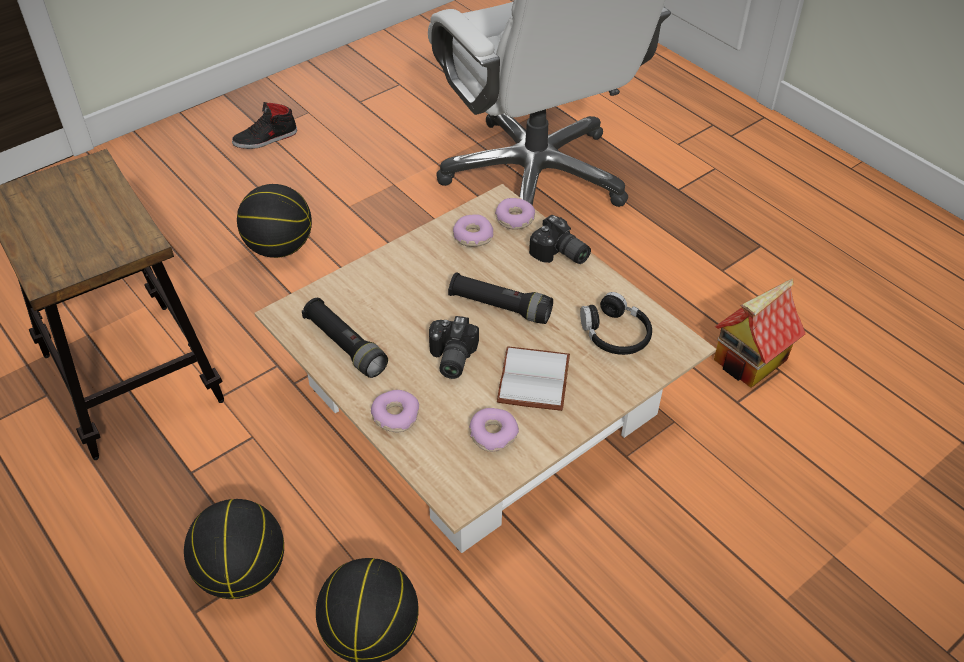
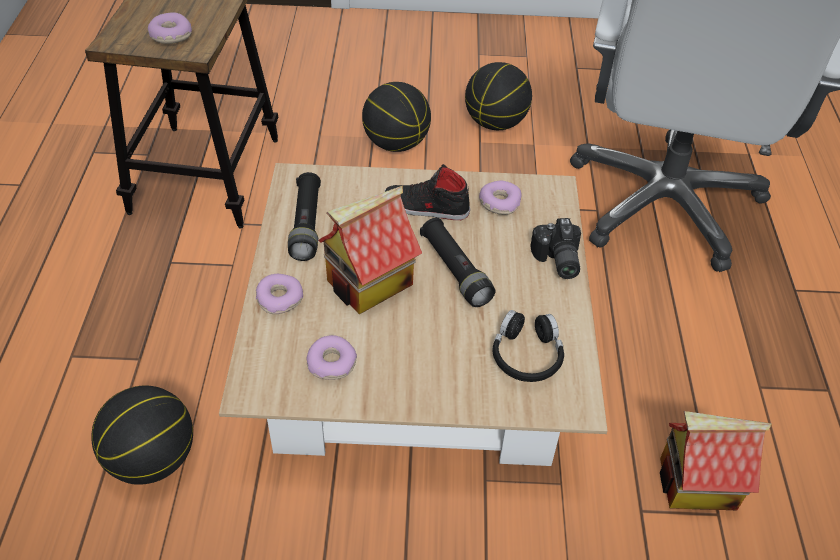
camera: 40 degrees right, 0 degrees up
basketball [184,499,284,599] -> basketball moved to [465,62,532,130]
black shoe [232,102,297,149] -> black shoe moved to [385,164,470,220]
camera [429,316,479,379] -> toy house [318,186,422,314]
donut [495,198,535,230] -> donut moved to [148,13,192,44]
white book [497,346,570,411] -> none

